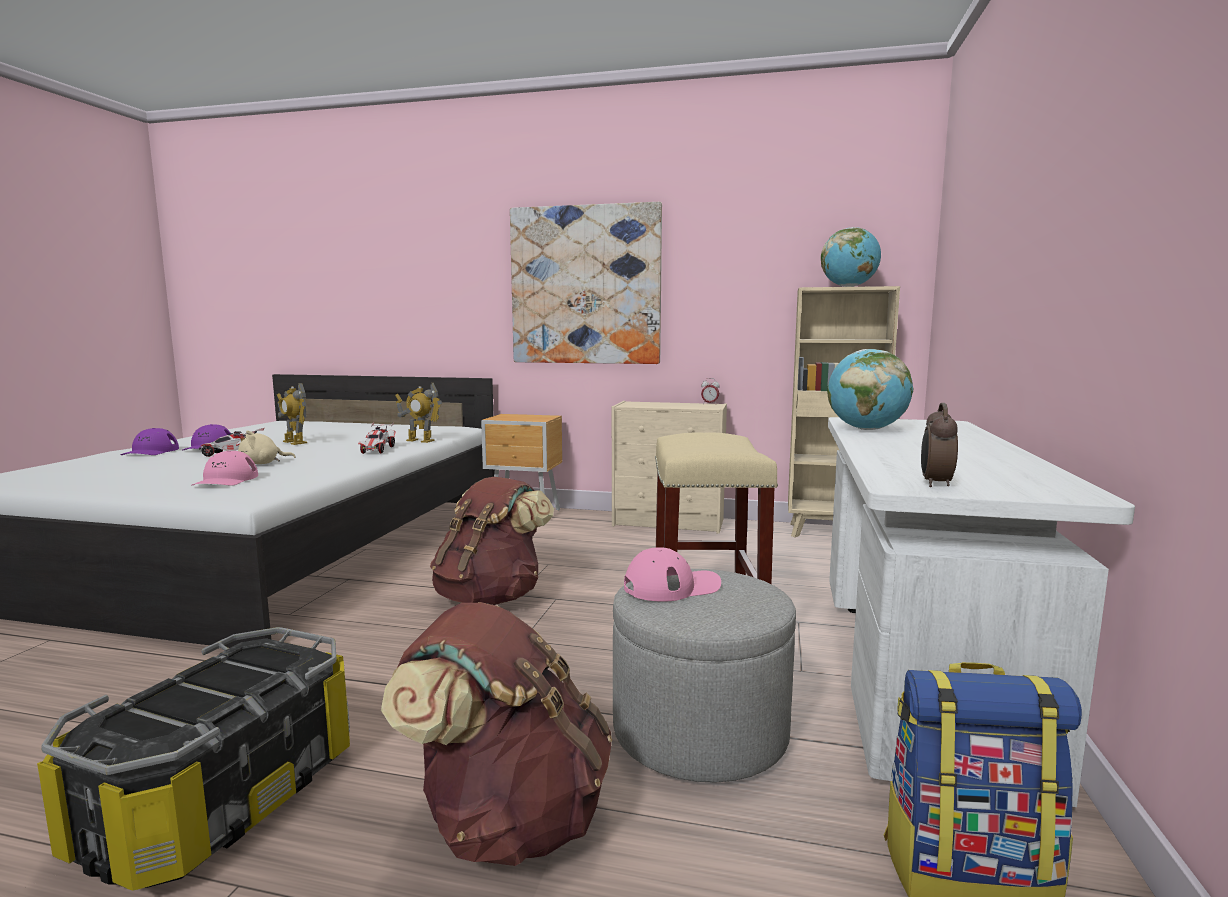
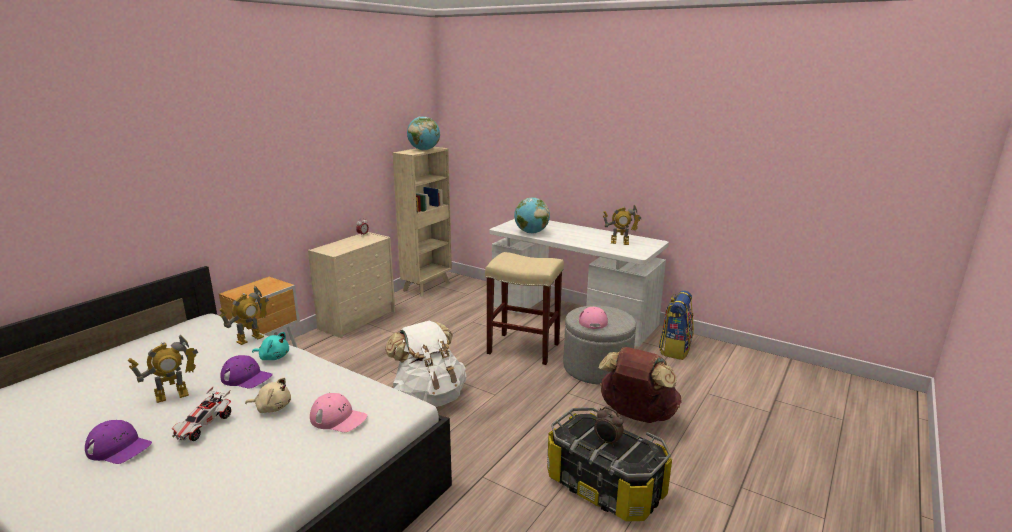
camera: 70 degrees left, 10 degrees up
purple cap [121,428,179,455] -> purple cap moved to [220,355,273,388]
beige plush toy [238,430,296,464] -> beige plush toy turned 75 degrees counterclockwise [245,378,291,413]
toy car [358,422,396,454] -> turquoise plush toy [252,332,289,360]
brown backpack [430,477,554,605] -> white backpack [385,320,467,407]
picture [510,202,662,364] -> none
alarm clock [921,403,958,487] -> alarm clock moved to [594,407,624,447]
none -> toy robot [603,205,641,245]

